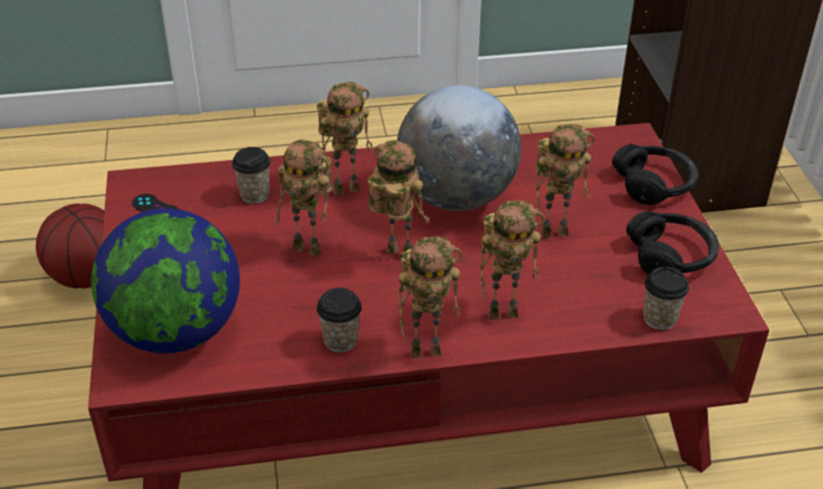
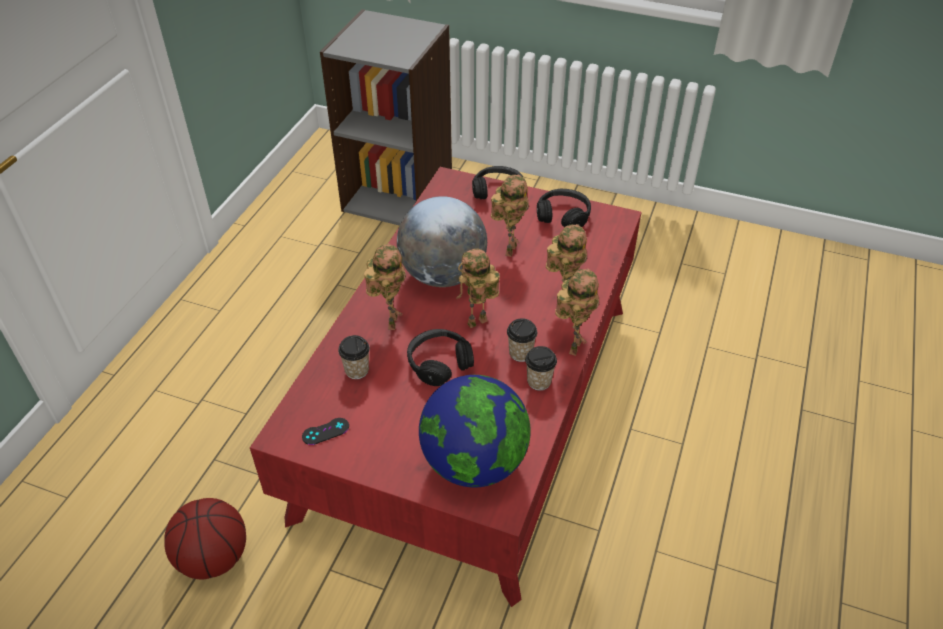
camera: 60 degrees left, 5 degrees up
toy robot [275,140,333,256] -> black headphones [407,329,474,386]
cup [643,266,689,330] -> cup moved to [507,318,538,362]

